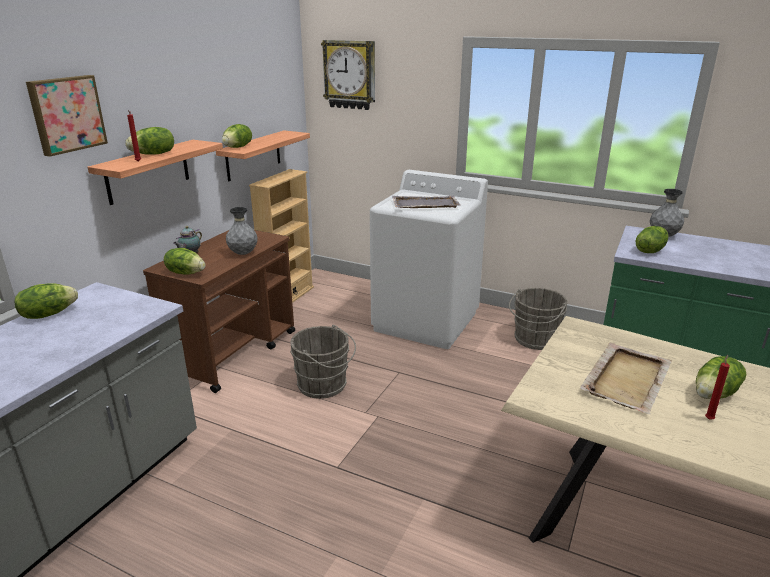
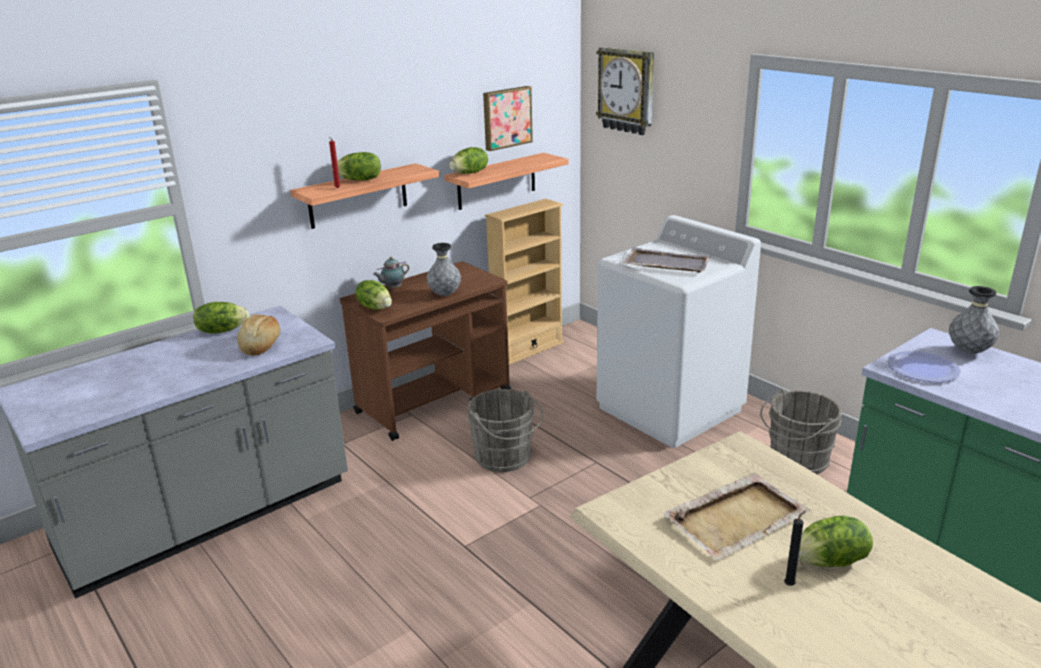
camera: 25 degrees right, 0 degrees up
picture [26,75,108,156] -> picture moved to [483,86,533,151]
lettuce [636,226,668,253] -> plate [888,351,961,382]
red candle [705,355,730,420] -> black candle [784,510,806,586]
none -> bread [237,315,280,356]

